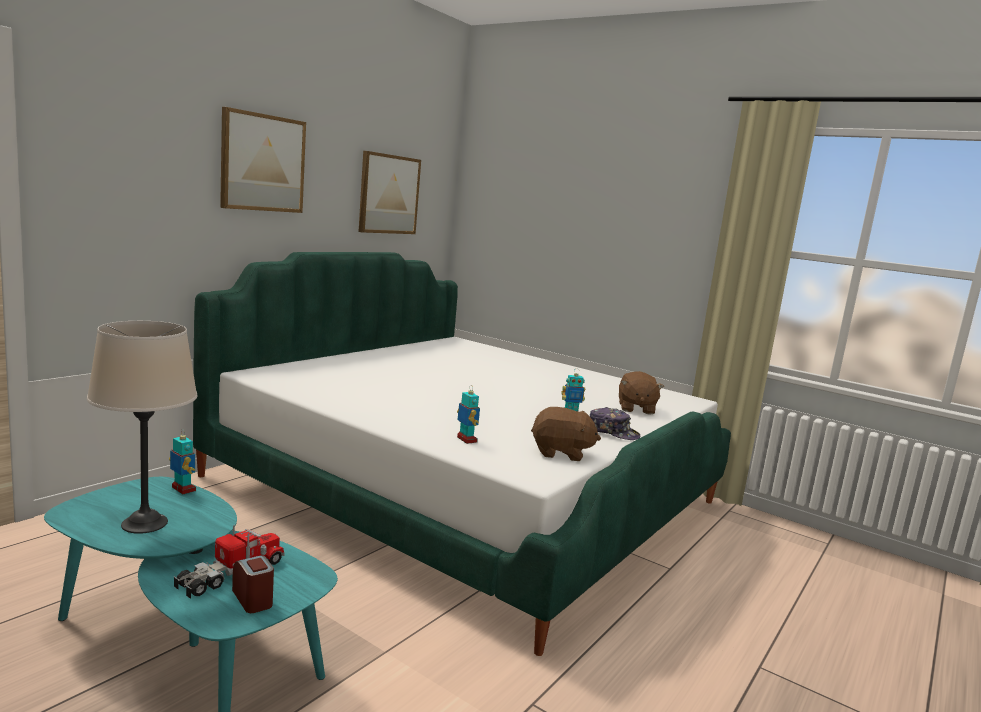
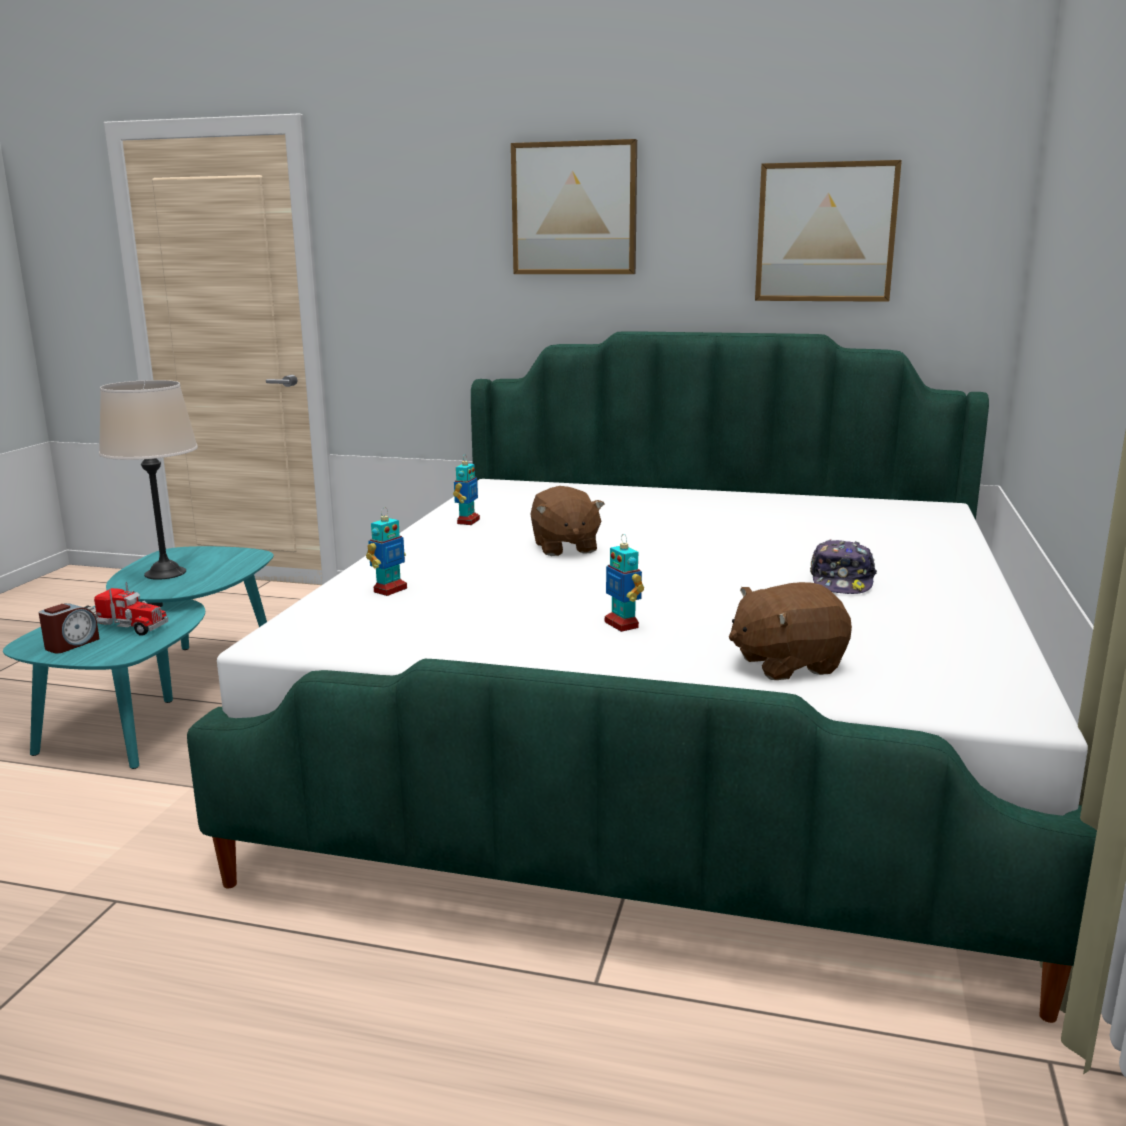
camera: 70 degrees right, 5 degrees up
toy robot [169,429,196,494] -> toy robot moved to [453,454,480,525]
brown plush toy [531,407,601,461] -> brown plush toy moved to [530,486,605,556]
cap [590,407,640,440] -> cap moved to [810,539,877,594]

